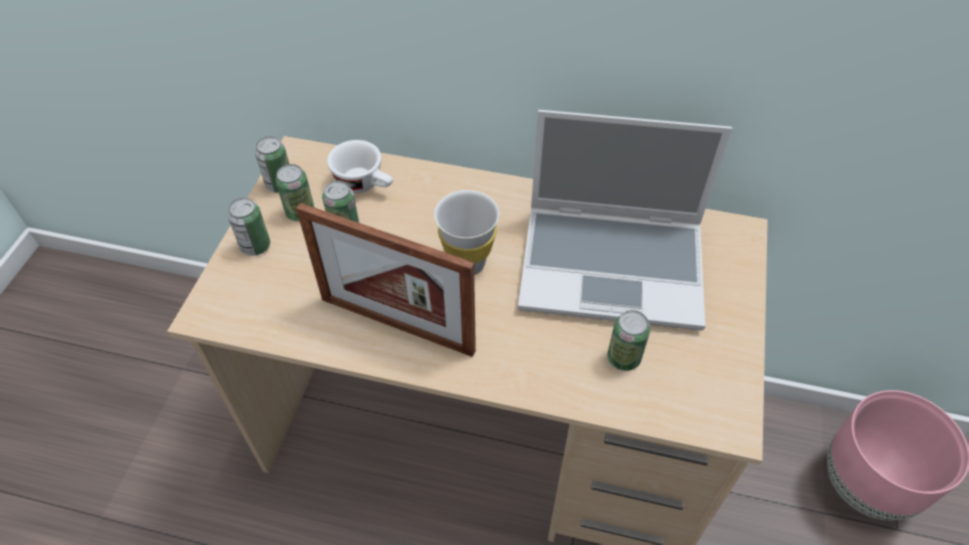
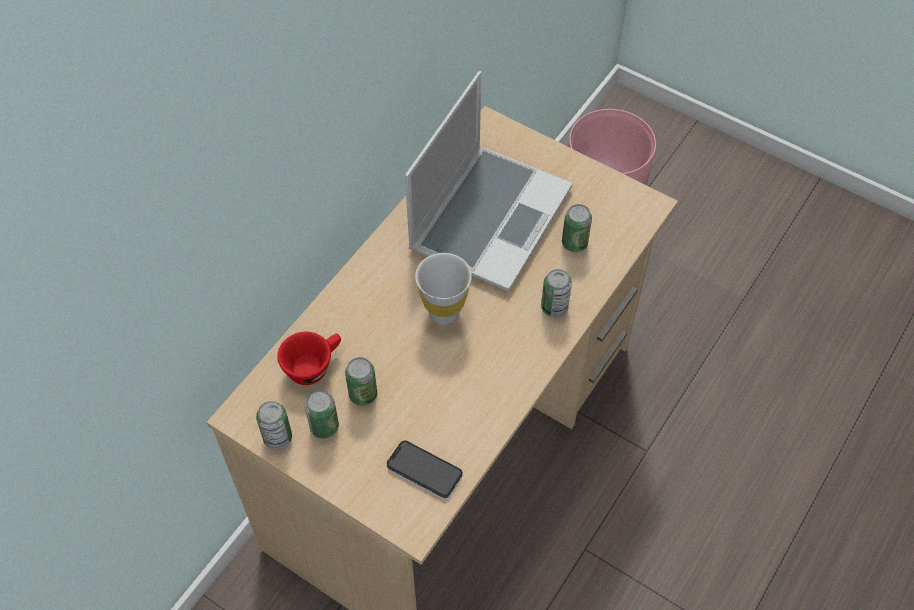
camera: 70 degrees left, 5 degrees up
can [227,198,270,256] -> can moved to [541,269,572,317]
picture frame [296,203,476,357] -> none
white cup [327,140,393,193] -> red cup [277,332,341,385]
none -> phone [387,440,463,498]

